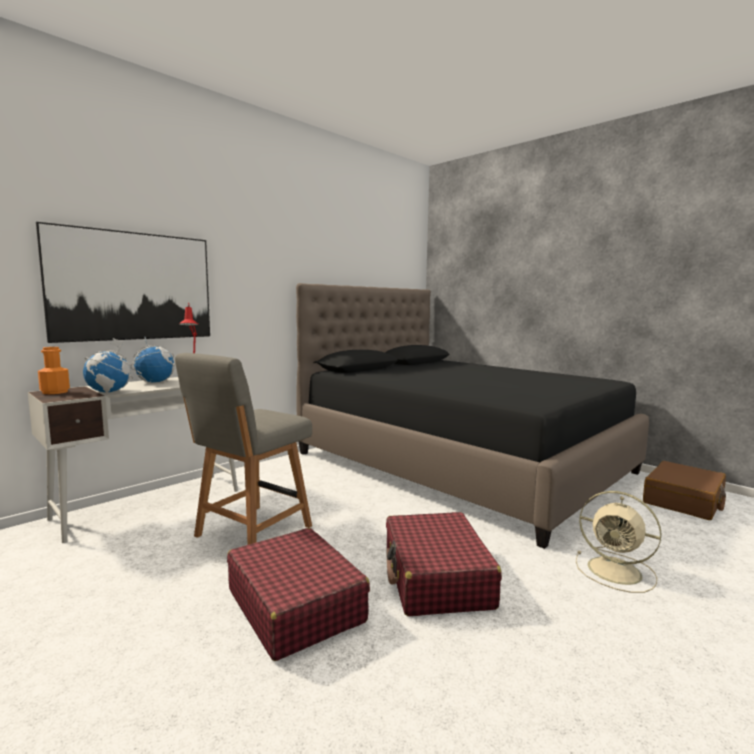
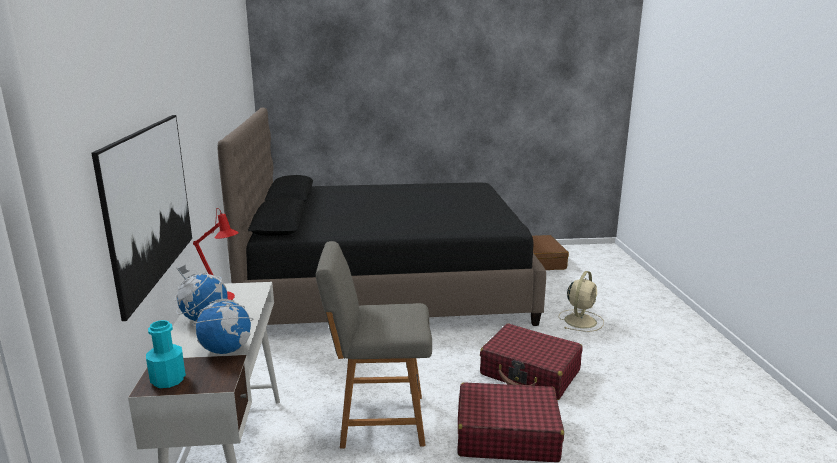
camera: 50 degrees left, 10 degrees up
orange bottle [38,347,70,394] -> turquoise bottle [146,320,186,388]
grey chair [175,353,312,545] -> grey chair turned 105 degrees clockwise [316,241,432,449]
beige fan [576,491,662,593] -> beige fan turned 45 degrees counterclockwise [559,271,604,332]

